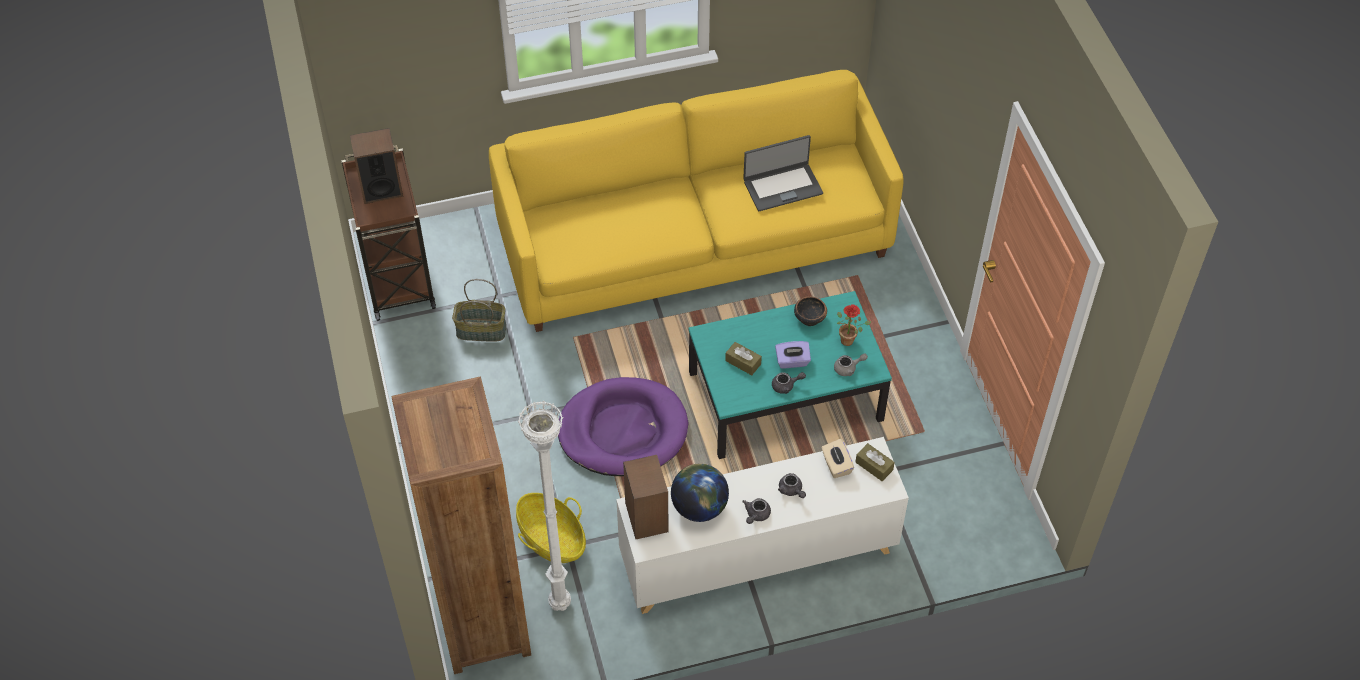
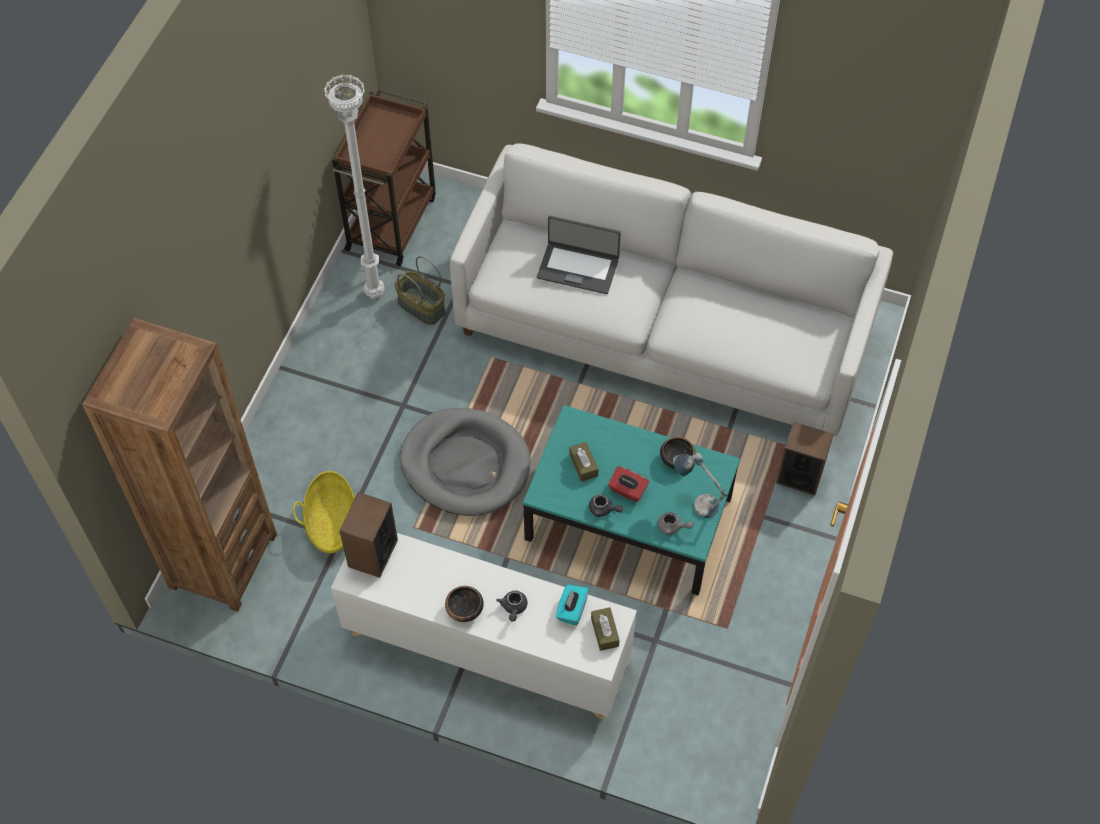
camera: 35 degrees right, 5 degrees up
speaker [350,128,403,204] -> speaker moved to [776,422,834,496]
yellow sofa [489,70,903,332] -> white sofa [450,143,893,436]
white floor lamp [518,401,571,611] -> white floor lamp moved to [324,75,385,299]
purple dog bed [558,377,689,476] -> grey dog bed [400,408,531,516]
globe [671,464,729,522] -> none
grey teapot [742,498,771,524] -> bowl [445,586,484,622]
laptop [743,135,823,211] -> laptop moved to [537,216,621,294]
purple tissue box [775,341,811,369] -> red tissue box [608,466,649,502]
beige tissue box [821,439,854,478] -> turquoise tissue box [556,585,589,626]
potted plant [837,304,871,346] -> table lamp [673,453,727,518]

